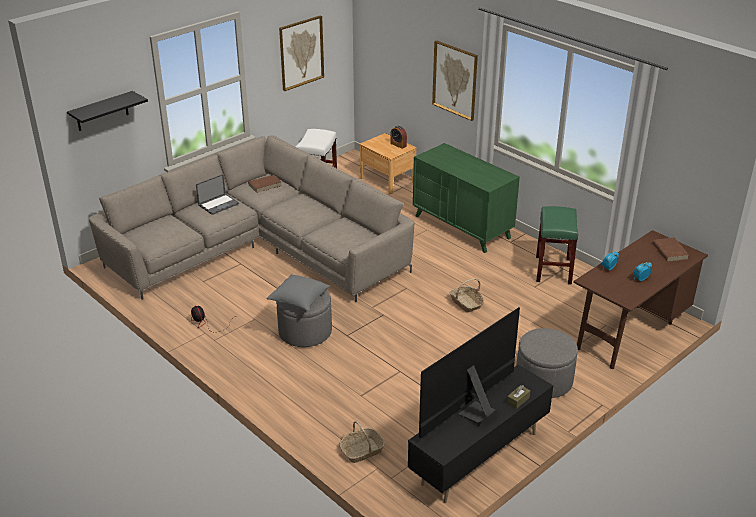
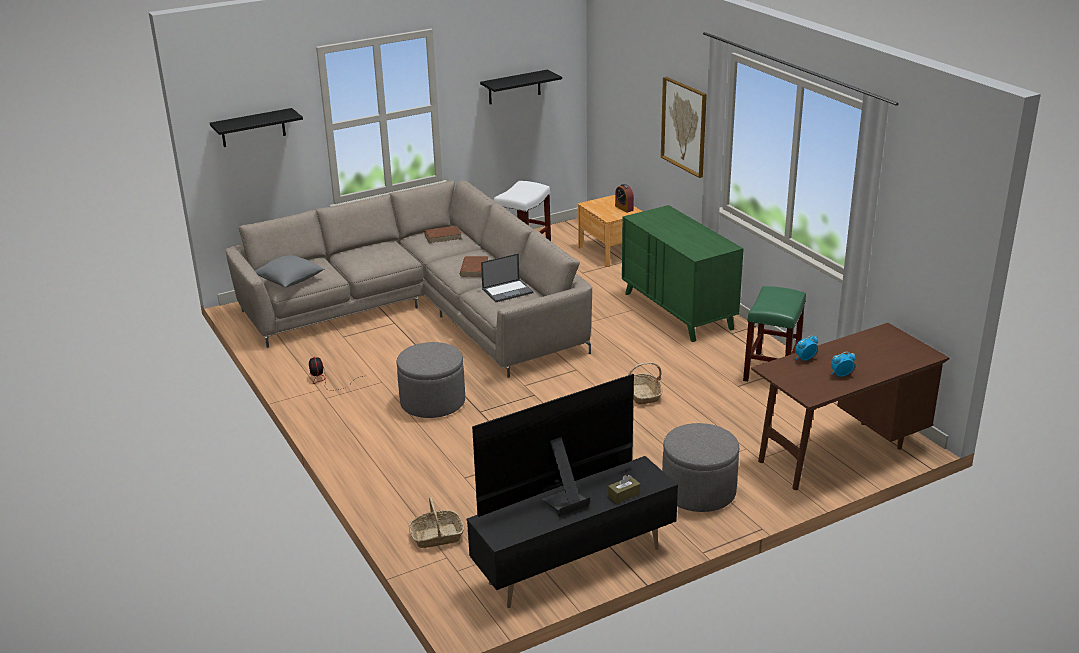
camera: 15 degrees right, 5 degrees down
laptop [196,174,239,215] -> laptop moved to [481,253,533,302]
grey pillow [266,274,330,311] -> grey pillow moved to [255,255,324,287]
picture [279,16,324,91] -> black shelf [480,70,562,104]
brown book [653,238,689,262] -> brown book moved to [460,256,488,277]

